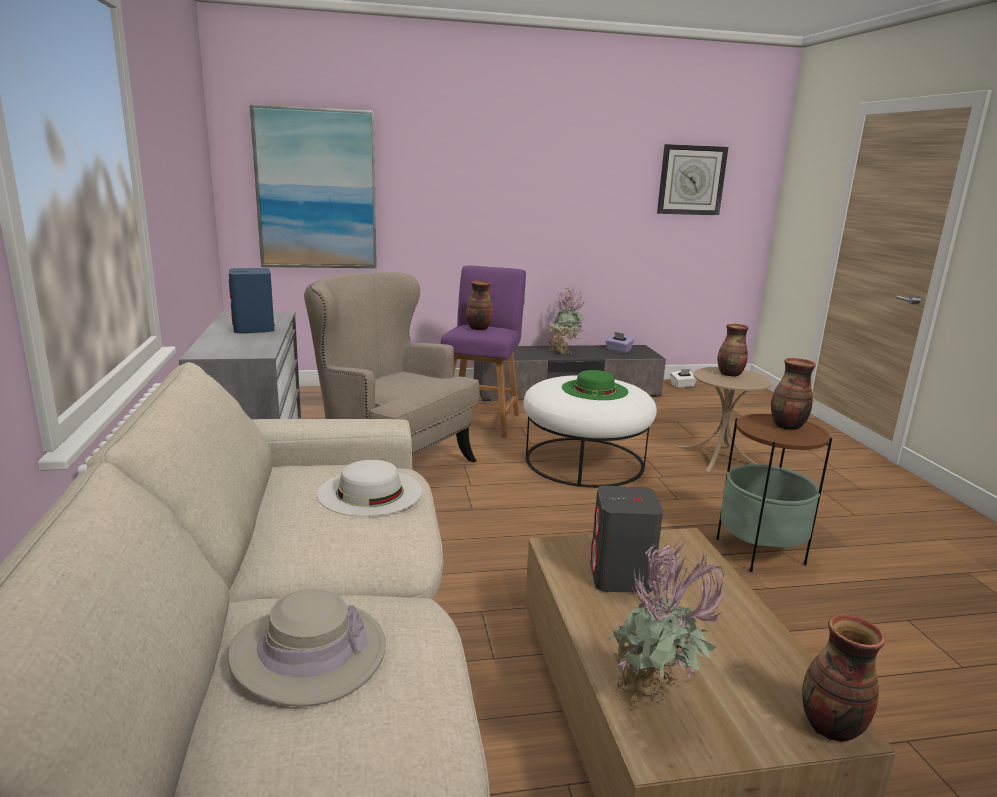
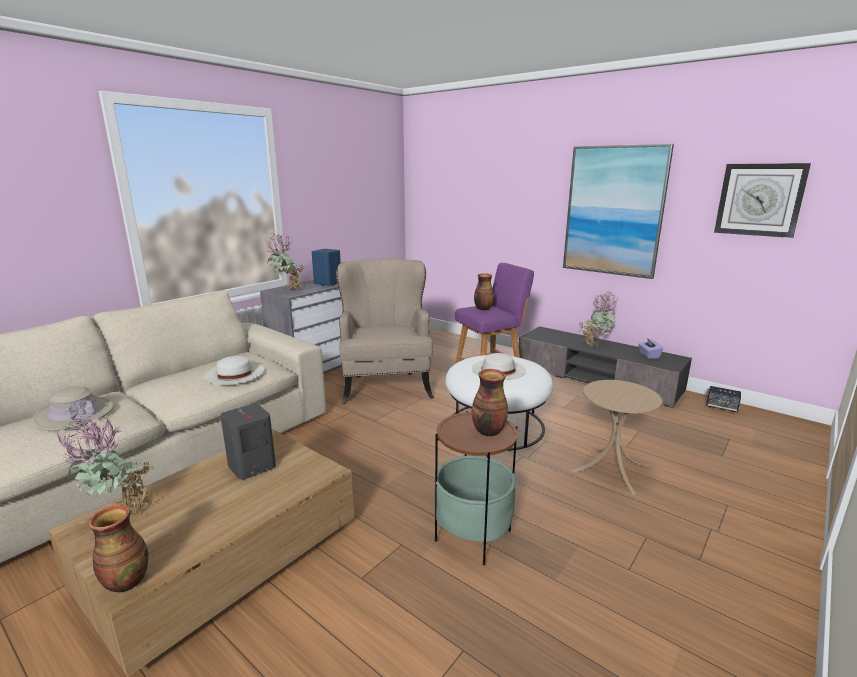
camera: 50 degrees right, 0 degrees up
picture [250,104,377,268] -> picture moved to [563,144,674,279]
green hat [562,370,628,400] -> white hat [472,353,526,380]
white tissue box [670,369,697,388] -> speaker [706,386,741,412]
vase [718,324,749,377] -> none
none -> potted plant [265,232,305,289]

